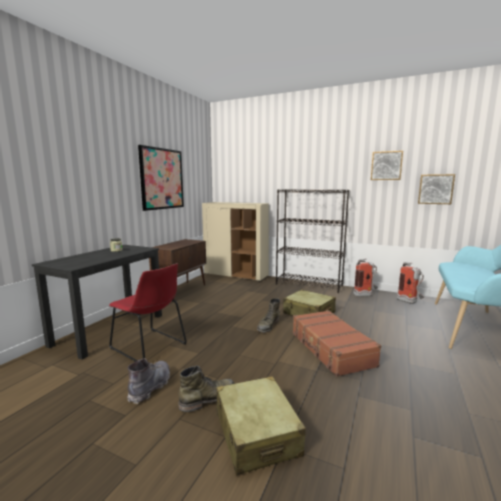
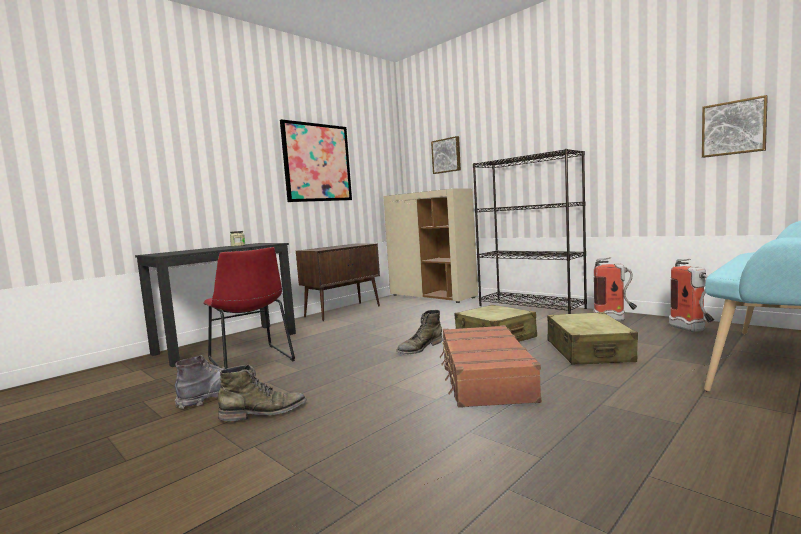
camera: 20 degrees right, 5 degrees down
beige suitcase [216,376,306,476] -> beige suitcase moved to [547,312,638,365]
picture [371,151,403,180] -> picture moved to [431,136,461,174]

